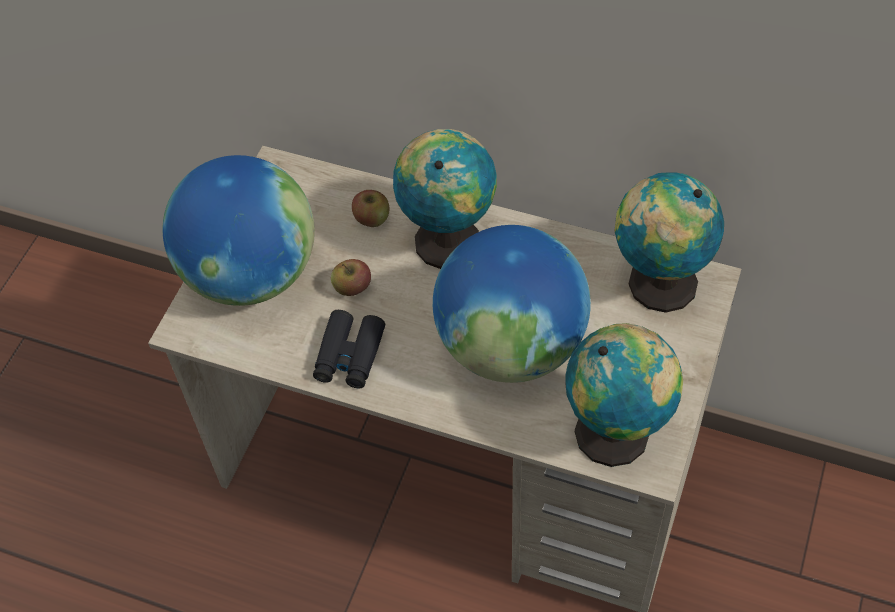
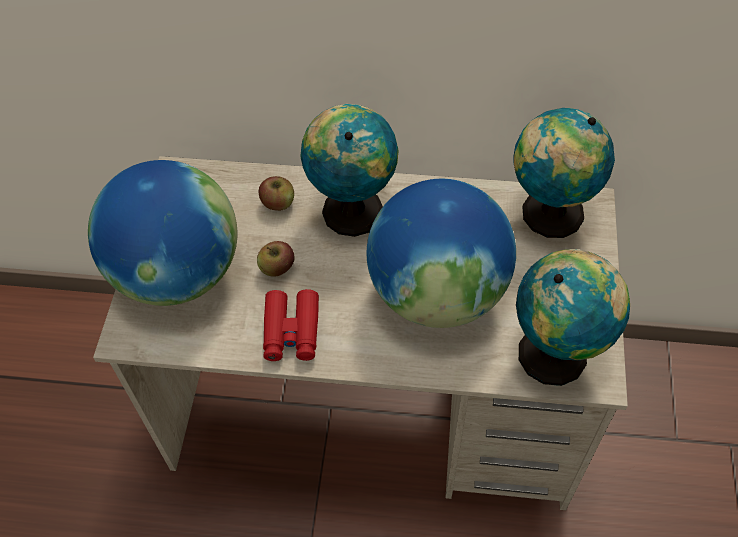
camera: 15 degrees left, 0 degrees up
black binoculars [313,310,385,388] -> red binoculars [263,289,319,361]

